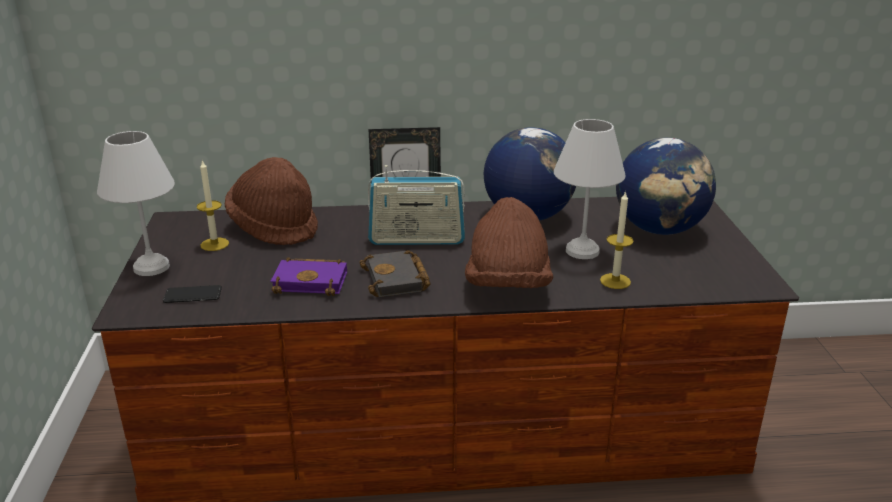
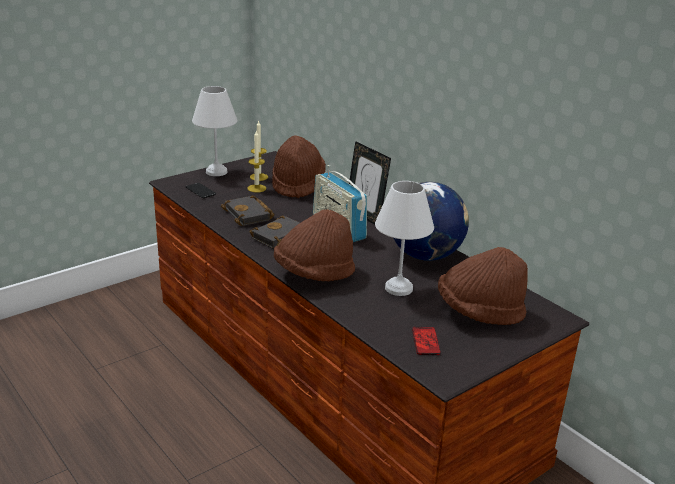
camera: 55 degrees right, 0 degrees up
purple book [270,257,347,296] -> black book [221,195,275,226]
candle [600,191,634,289] -> candle moved to [247,131,266,193]
globe [616,138,716,235] -> brown hat [438,247,528,325]
none -> phone [412,327,441,355]

